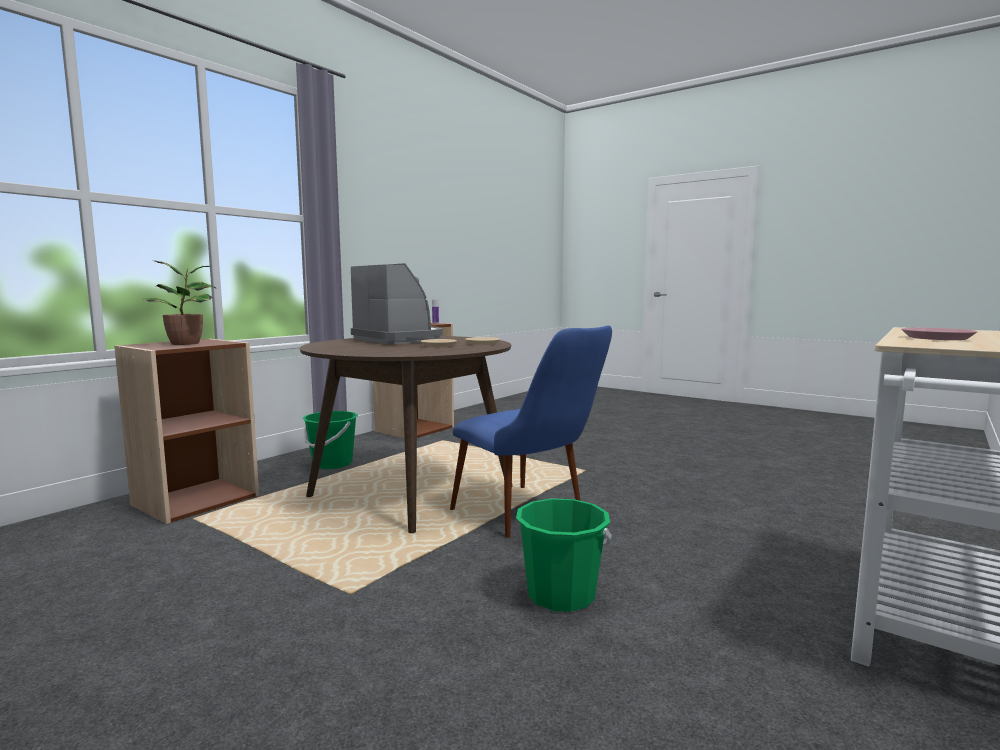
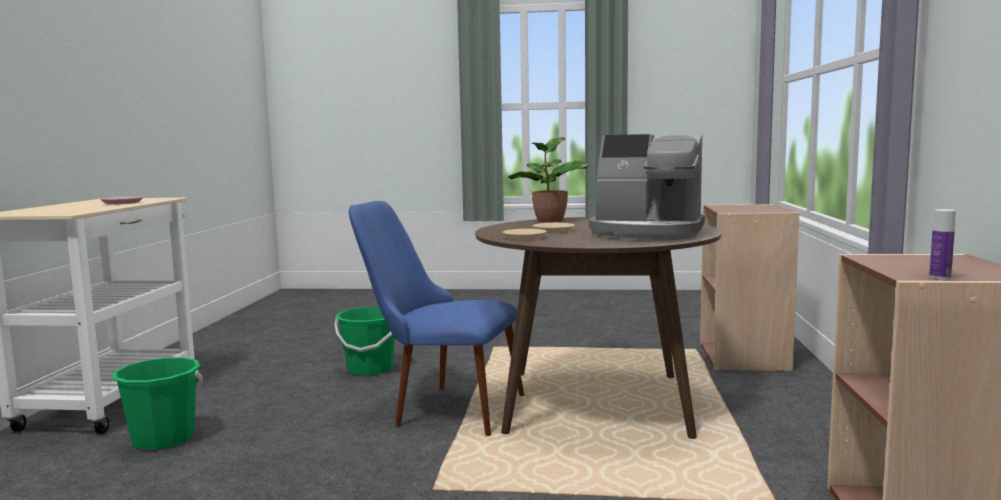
camera: 150 degrees right, 0 degrees up
potted plant [143,260,216,345] -> potted plant moved to [508,137,590,222]
green bucket [303,411,358,469] -> green bucket moved to [112,357,203,450]

